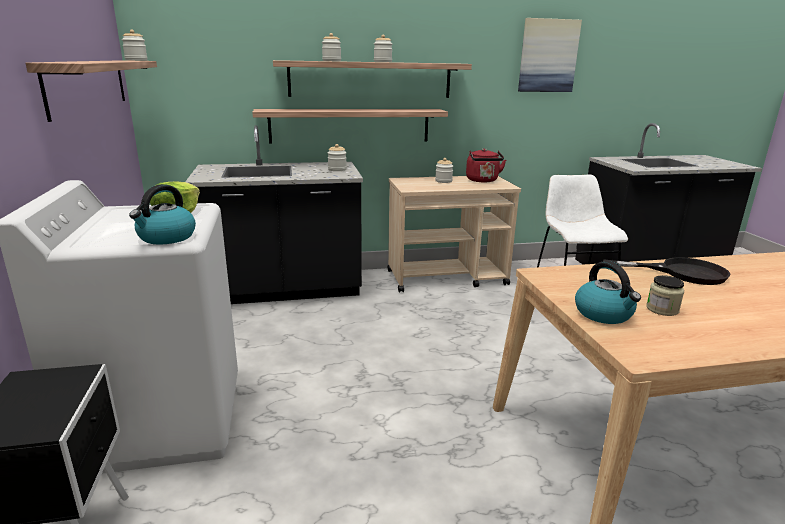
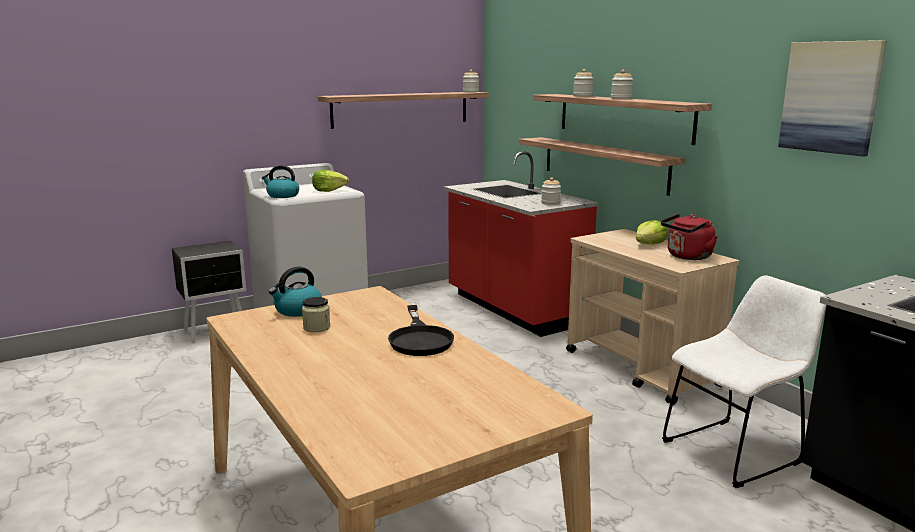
camera: 70 degrees right, 5 degrees down
black counter [185,125,363,304] -> red counter [443,151,598,337]
jar [435,158,453,183] -> lettuce [636,220,668,244]

